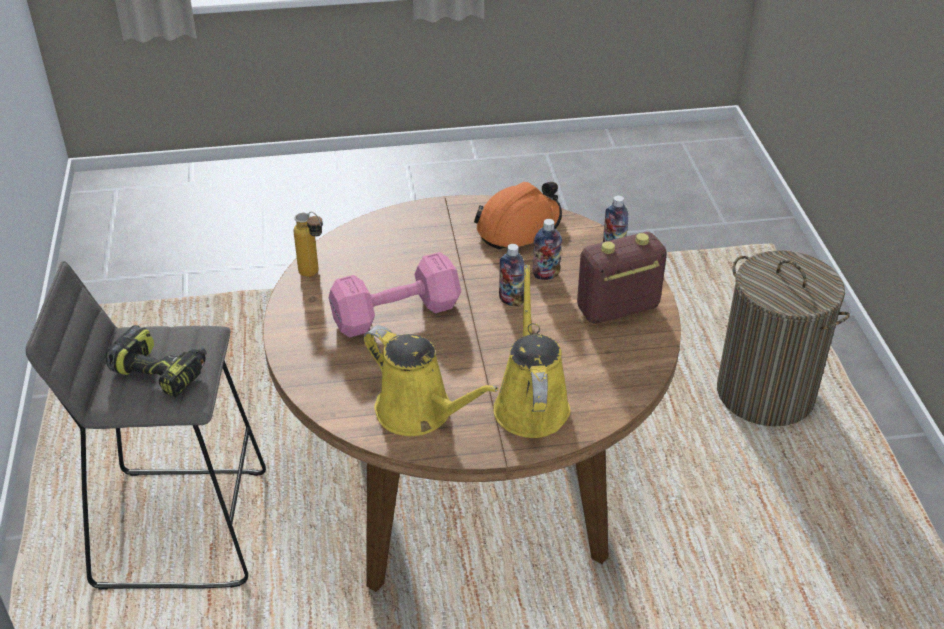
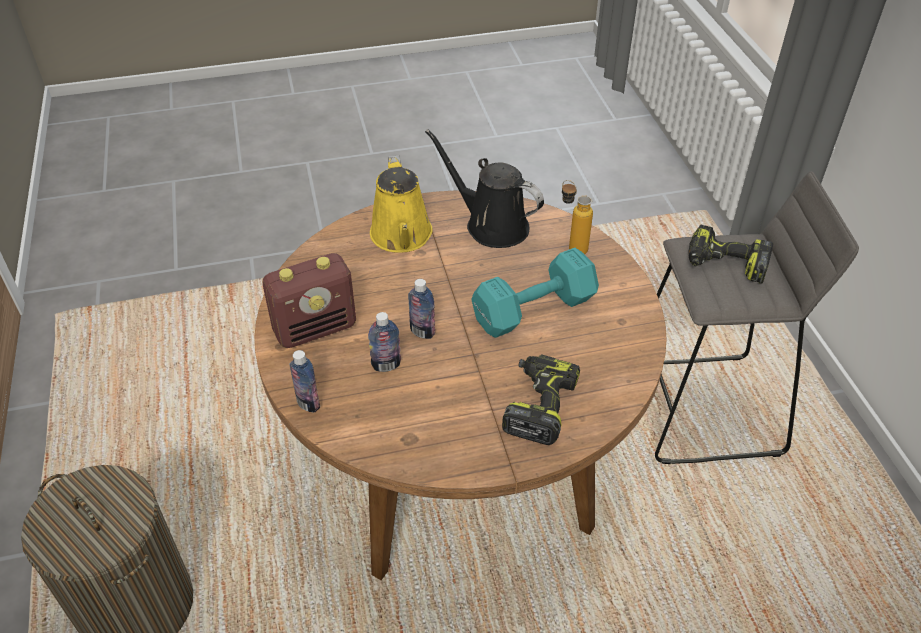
camera: 175 degrees right, 5 degrees up
bottle [294,212,323,277] -> bottle moved to [562,180,593,254]
pink dumbbell [329,252,461,337] -> turquoise dumbbell [471,248,599,338]
yellow watering can [364,325,499,436] -> black watering can [425,129,544,248]
orange hard hat [474,182,562,249] -> none
none -> power drill [502,354,580,445]

